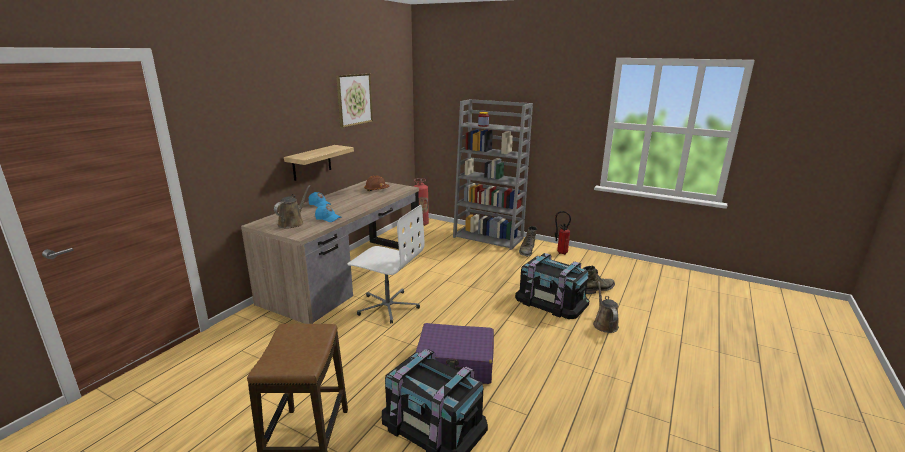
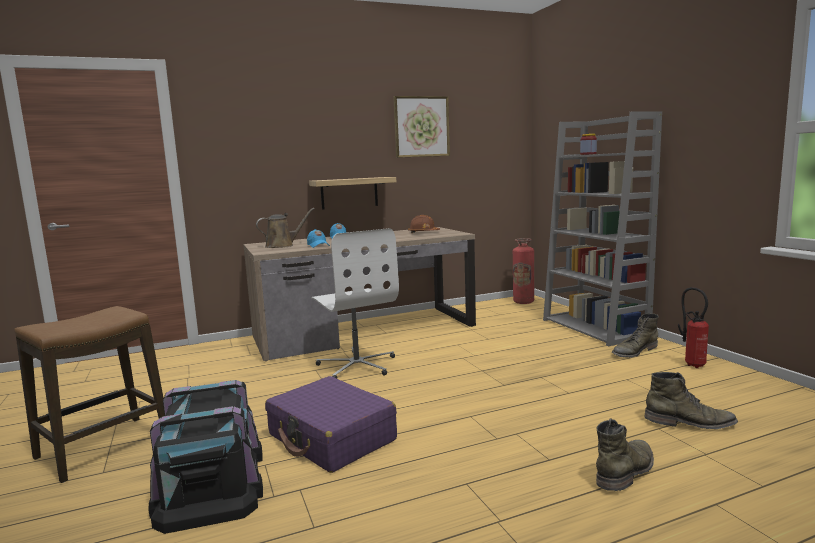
camera: 40 degrees right, 10 degrees down
black storage box [515,253,589,319] -> none
brown watering can [593,281,619,333] -> green boot [596,419,654,491]

